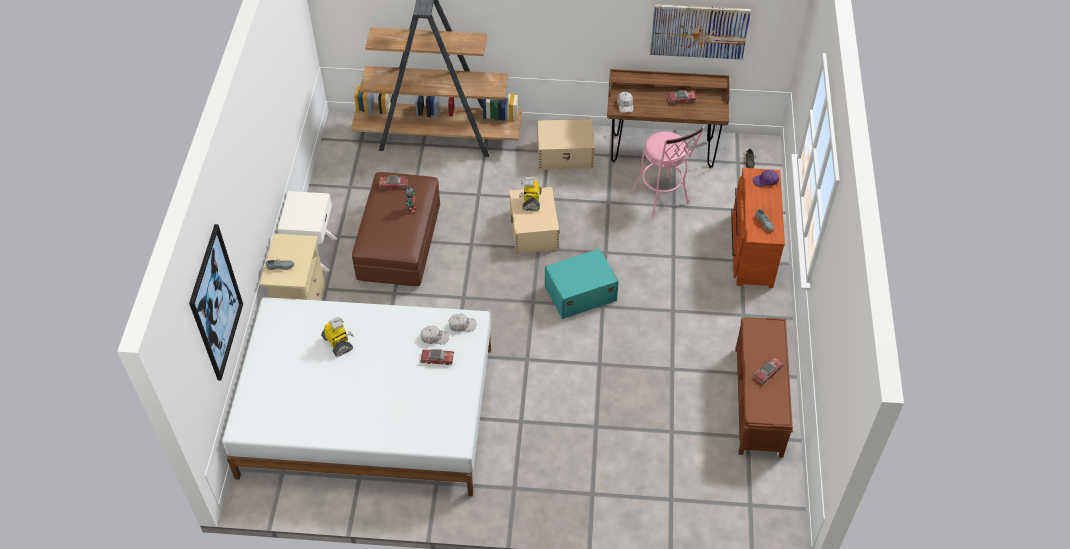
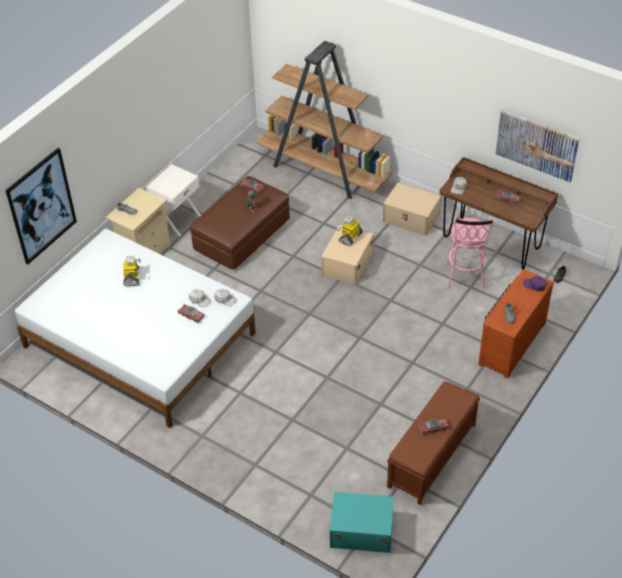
camera: 30 degrees right, 5 degrees down
turquoise storage box [545,249,619,319] -> turquoise storage box moved to [330,492,394,553]

